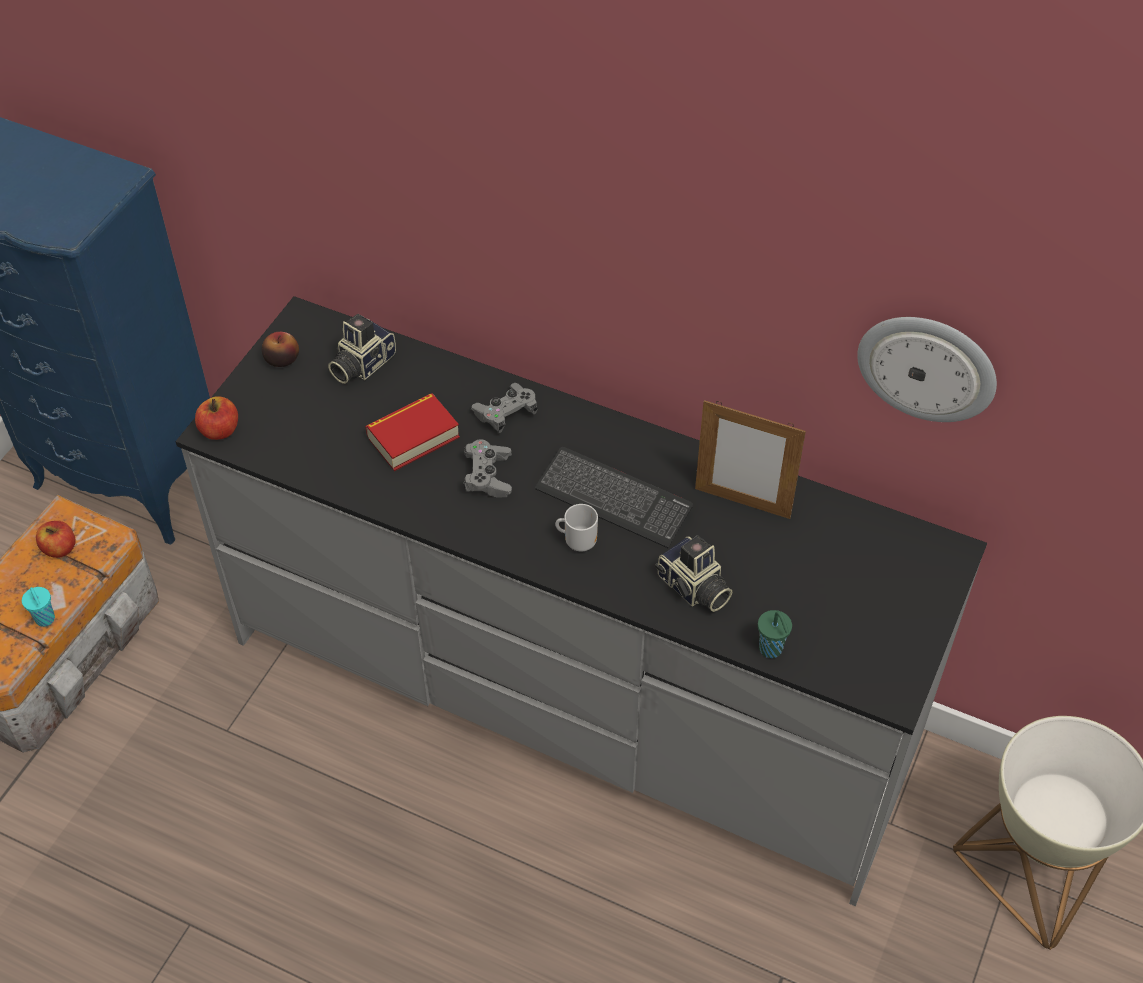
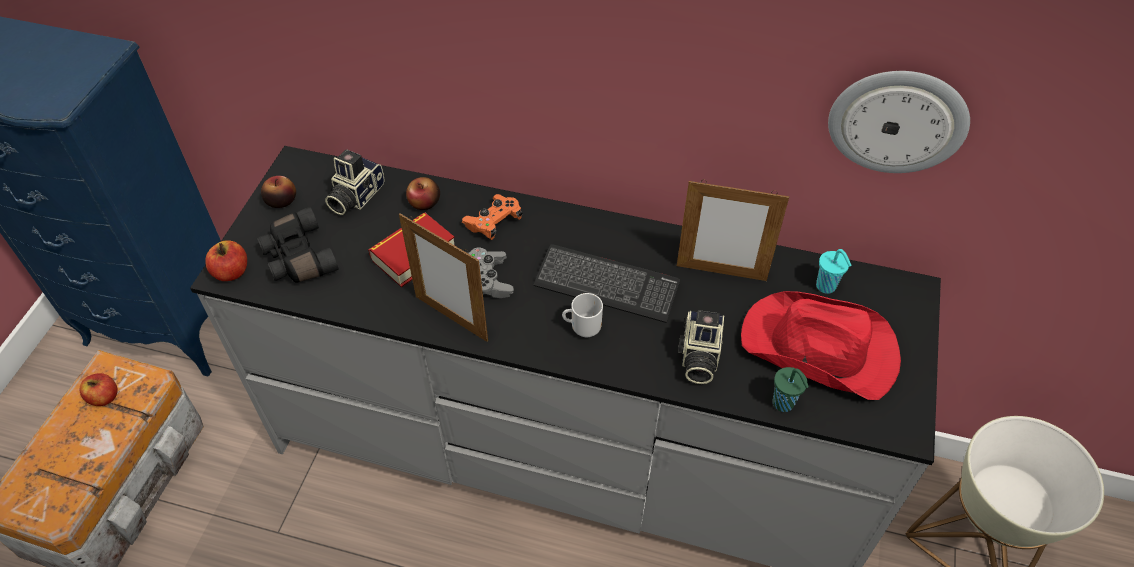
camera: 10 degrees left, 0 degrees up
turquoise cup [22,587,55,627] -> turquoise cup moved to [816,249,852,294]
grey game controller [471,383,538,433] -> orange game controller [462,194,523,240]
camera [655,535,733,612] -> camera turned 60 degrees clockwise [678,310,724,384]
none -> black binoculars [257,207,339,282]
none -> picture frame [399,213,488,342]
none -> apple [406,177,440,210]
none -> red hat [741,291,901,400]

